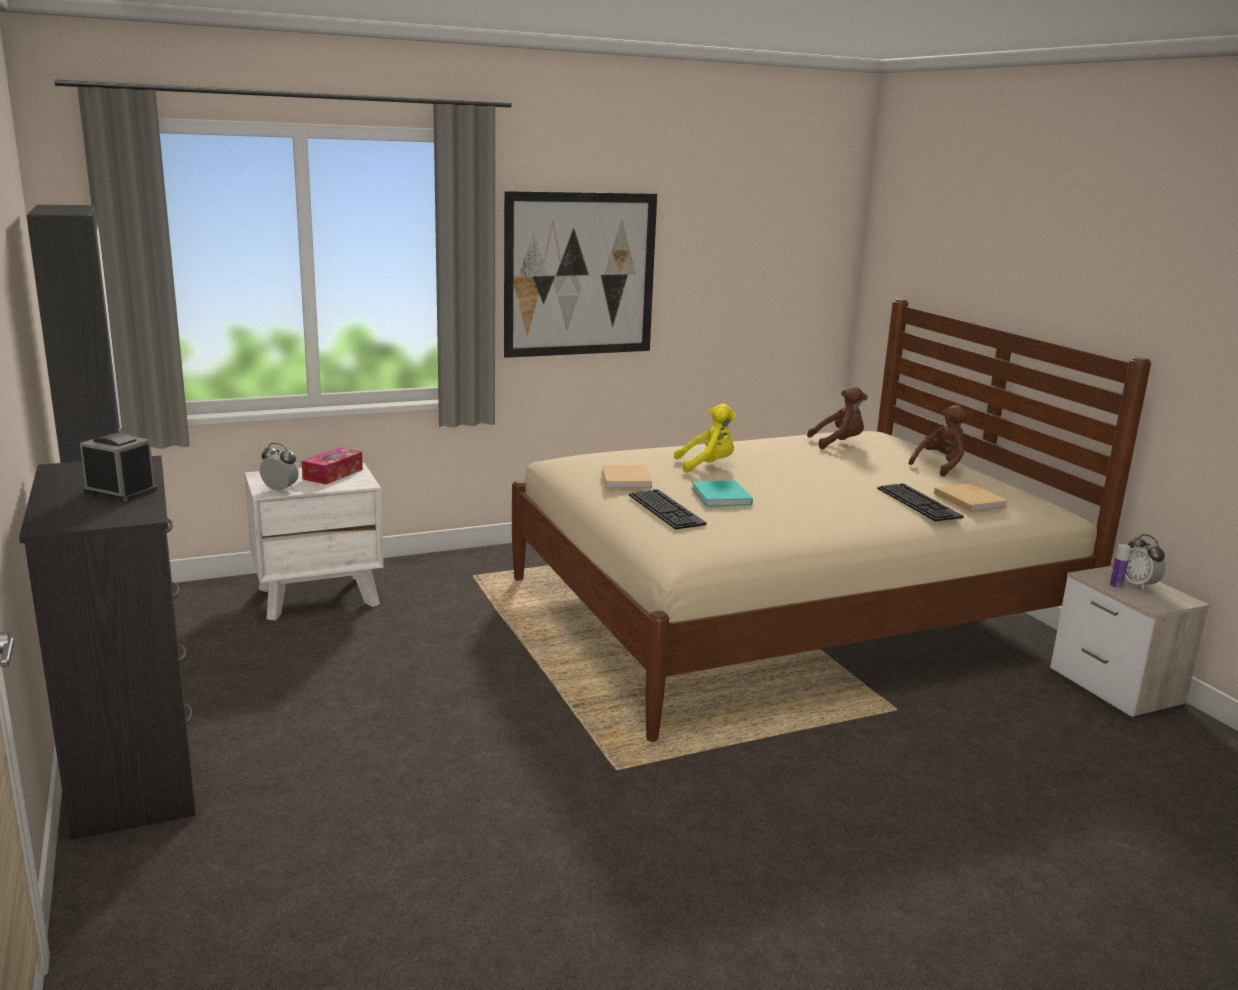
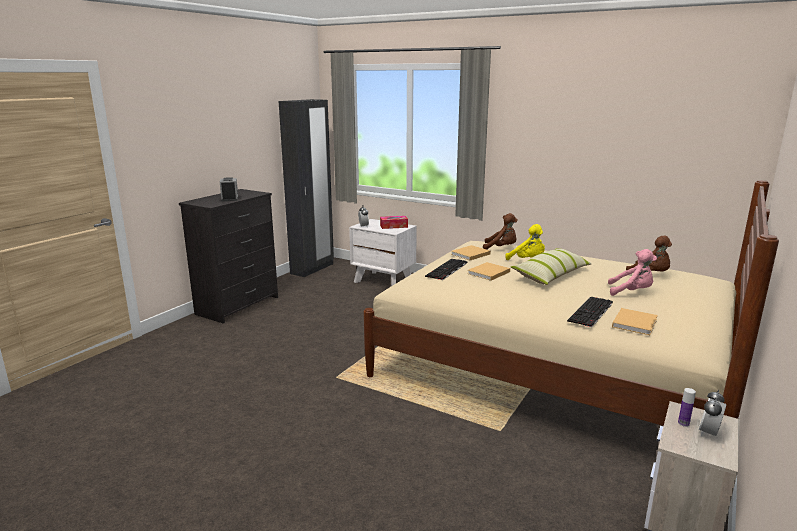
camera: 55 degrees right, 0 degrees up
picture [504,191,657,358] -> none
turquoise book [691,480,753,507] -> beige book [468,262,510,281]
brown plush toy [909,405,967,477] -> brown plush toy moved to [483,213,518,250]
none -> pillow [511,248,592,285]
none -> pink plush toy [608,249,657,296]

